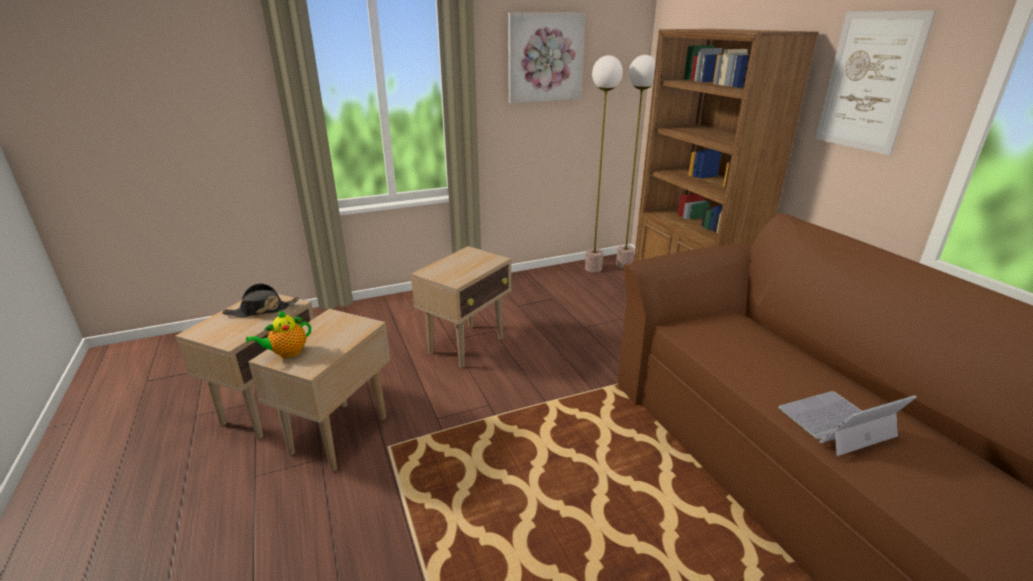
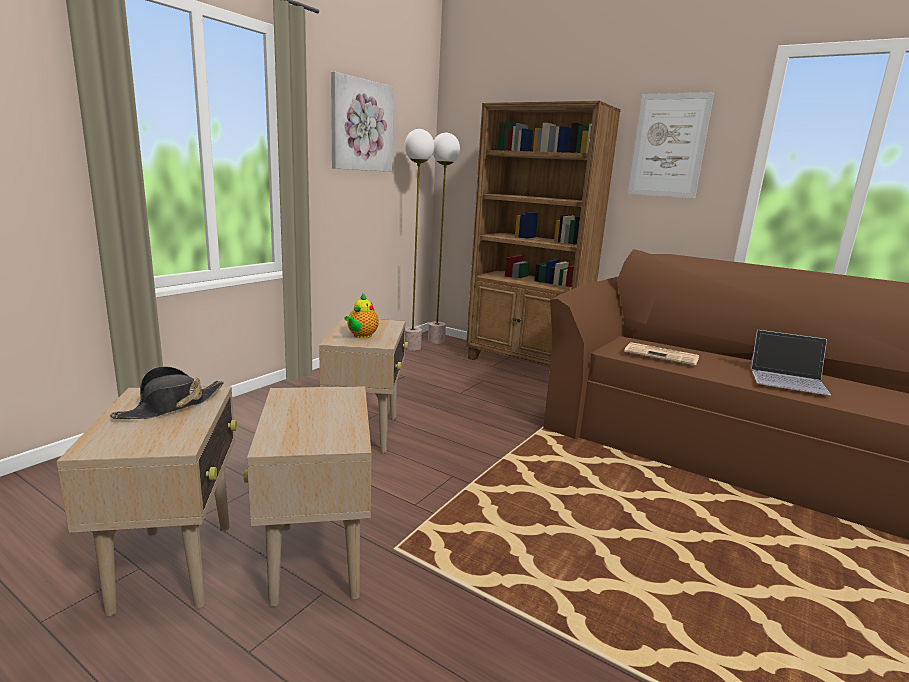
camera: 35 degrees left, 10 degrees down
teapot [246,310,311,358] -> teapot moved to [344,294,379,338]
laptop [778,391,917,456] -> laptop turned 105 degrees counterclockwise [750,330,831,396]
none -> newspaper [624,342,699,366]

